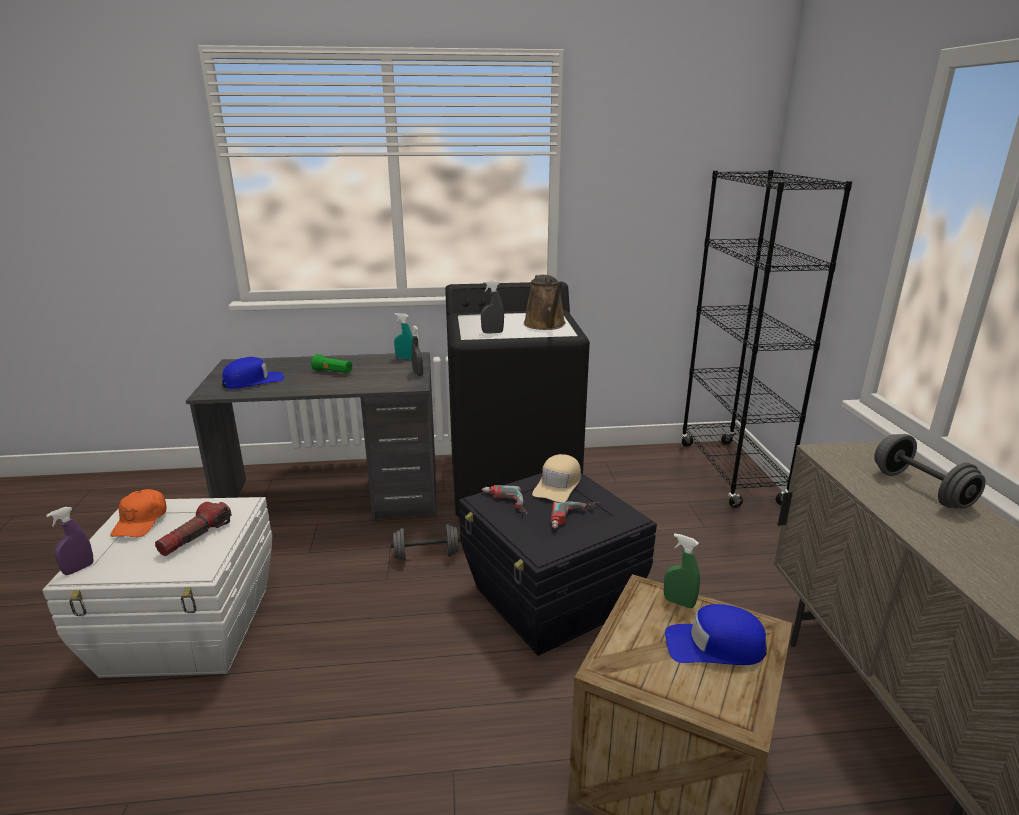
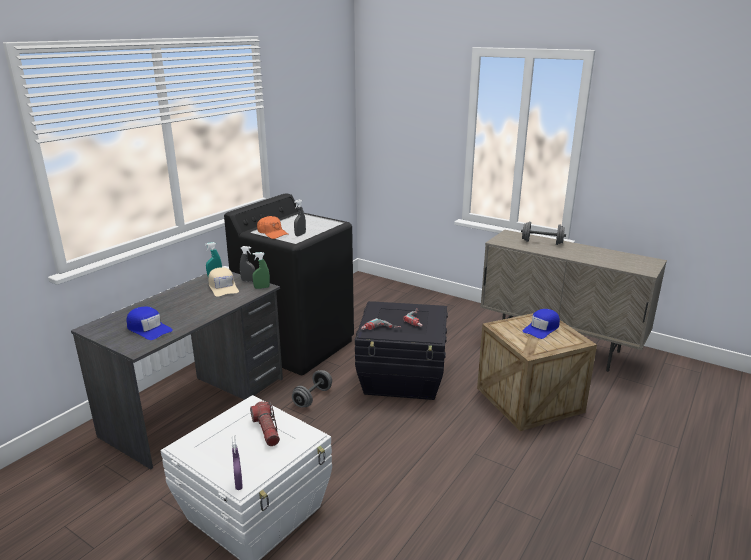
camera: 50 degrees left, 0 degrees up
orange cap [110,489,167,537] -> orange cap moved to [257,216,289,239]
blue cap [222,357,284,389] -> blue cap turned 120 degrees clockwise [127,307,173,340]
green flashlight [311,354,352,373] -> none
brown watering can [524,274,566,330] -> none
beige cap [532,454,581,503] -> beige cap moved to [208,267,239,297]
green spray bottle [664,534,700,608] -> green spray bottle moved to [252,252,270,289]
black bookcase [680,170,852,508] -> none

